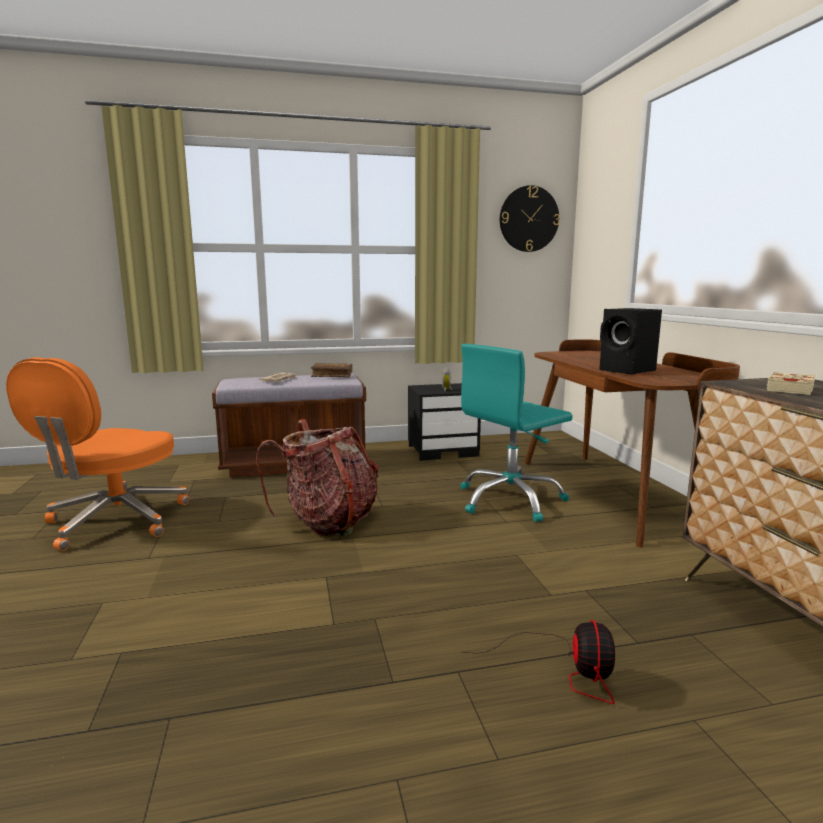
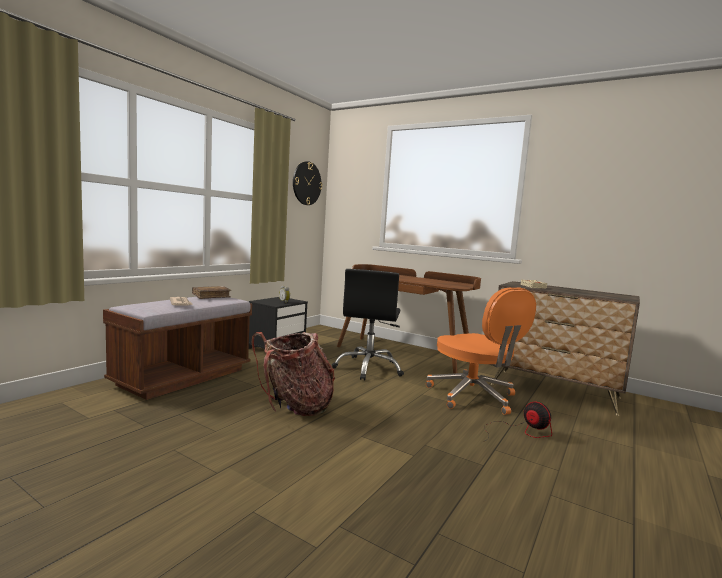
camera: 45 degrees left, 5 degrees down
orange office chair [6,357,190,551] -> orange office chair moved to [426,287,536,415]
turquoise office chair [460,344,573,522] -> black office chair [332,269,404,380]
black speaker [599,308,662,374] -> none

